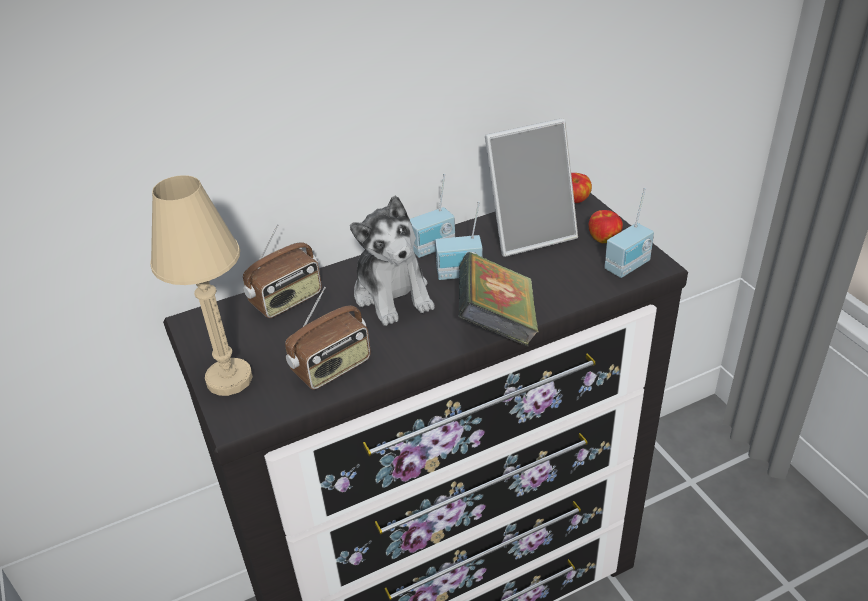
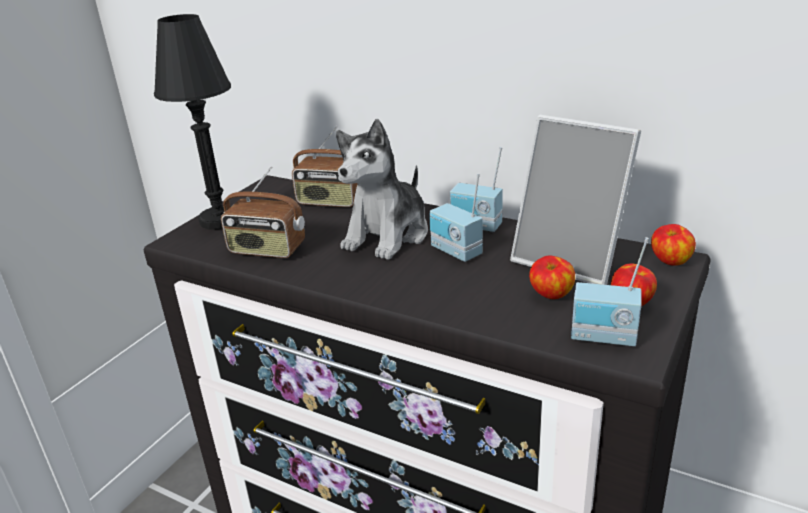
camera: 55 degrees right, 10 degrees down
beige table lamp [150,175,253,396] -> black table lamp [154,14,231,230]
book [459,252,539,347] -> none
none -> apple [529,256,575,299]

